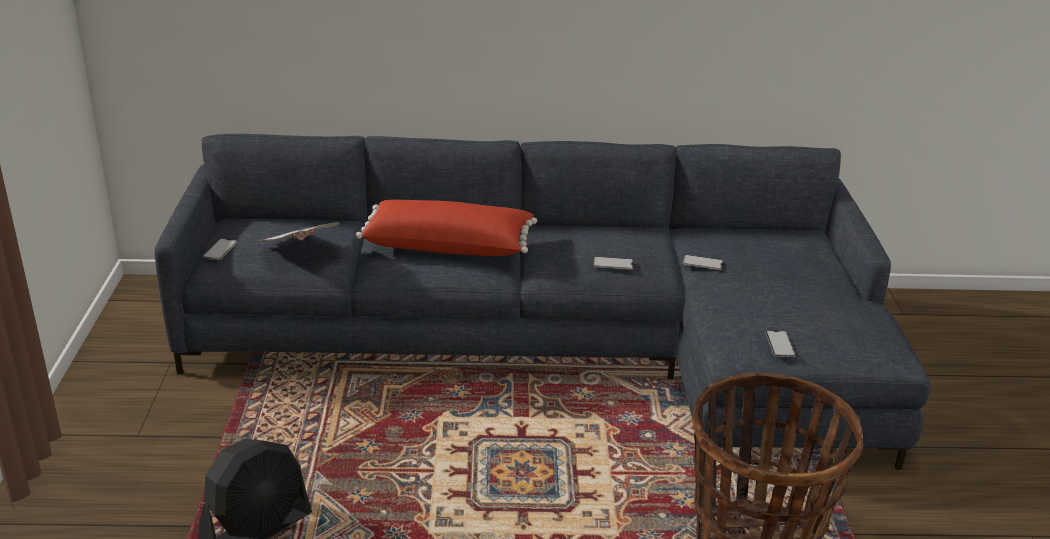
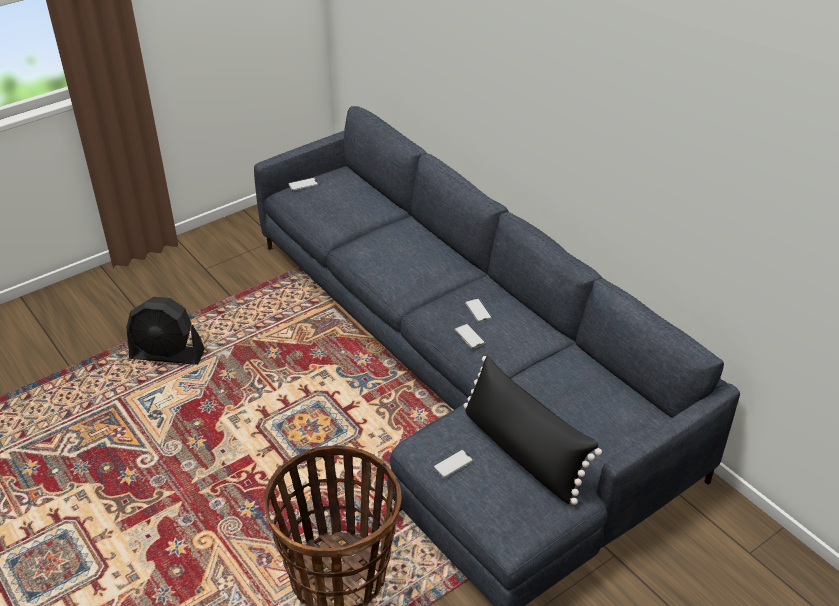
camera: 55 degrees right, 10 degrees up
newspaper [261,222,340,242] -> none
red pillow [356,200,537,256] -> none
phone [682,254,724,270] -> phone moved to [465,298,492,322]
none -> black pillow [463,355,602,505]

